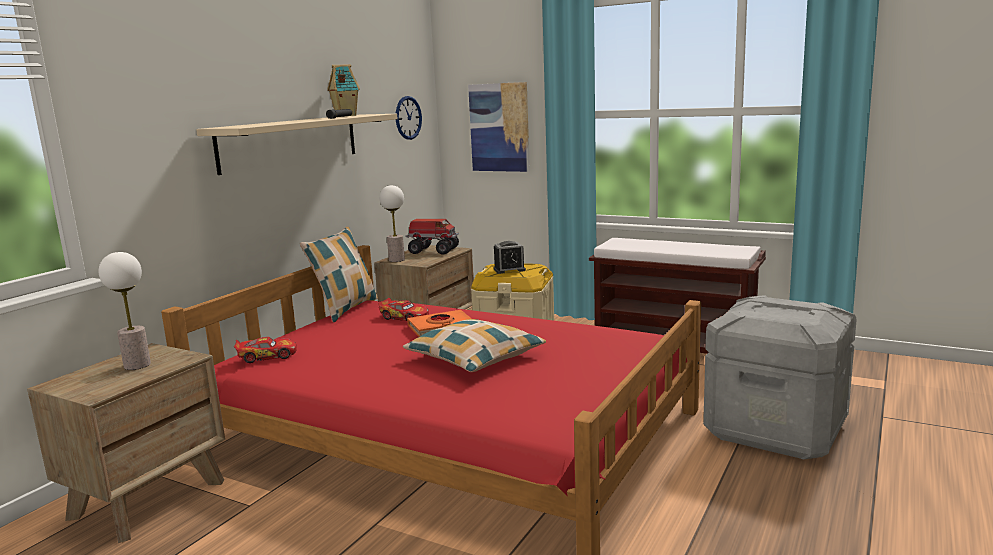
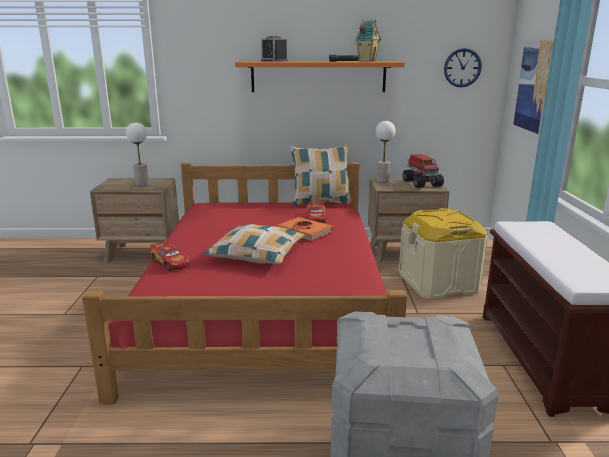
camera: 60 degrees right, 5 degrees up
beige shelf [196,114,397,175] -> orange shelf [235,61,405,92]
toy car [234,337,297,363] -> toy car moved to [150,241,190,271]
alarm clock [494,241,526,274] -> alarm clock moved to [261,36,288,62]

